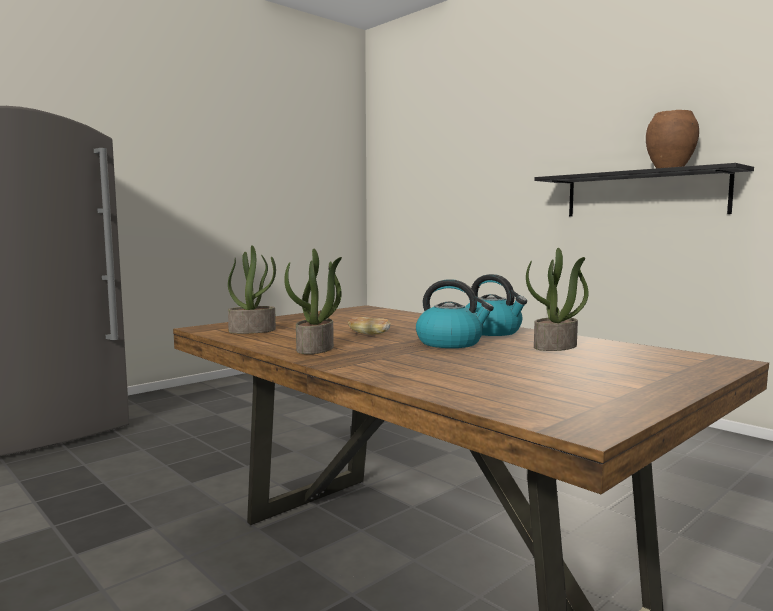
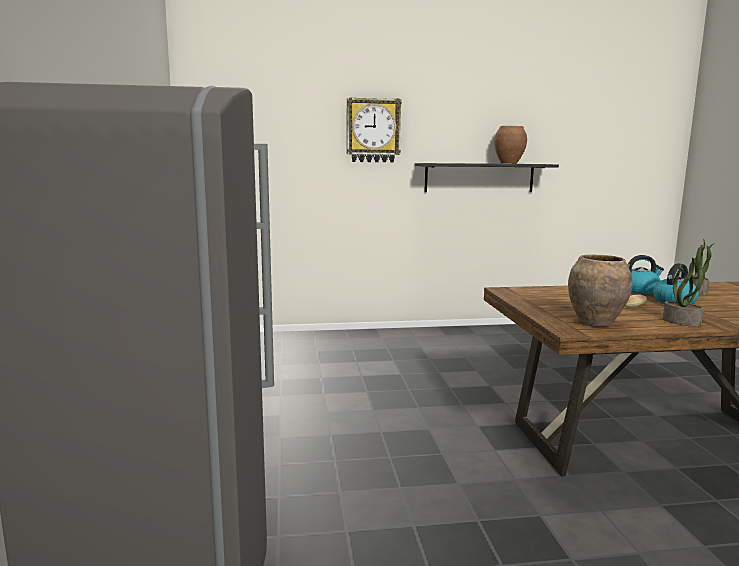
camera: 55 degrees left, 5 degrees up
potted plant [228,245,276,334] -> brown vase [568,254,632,327]
none -> wall clock [347,97,402,162]

